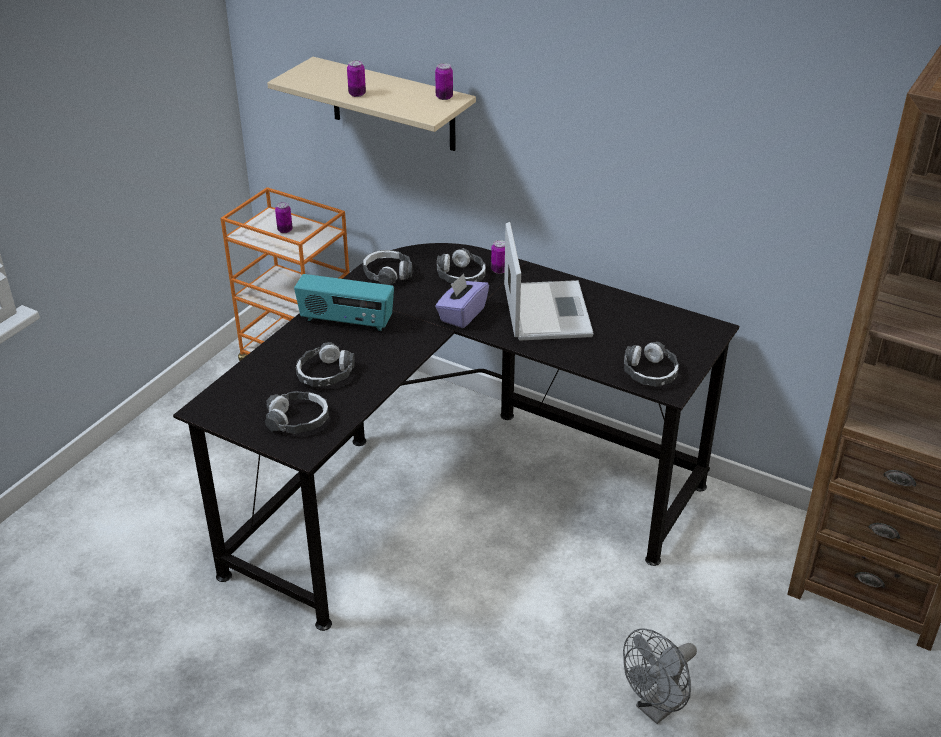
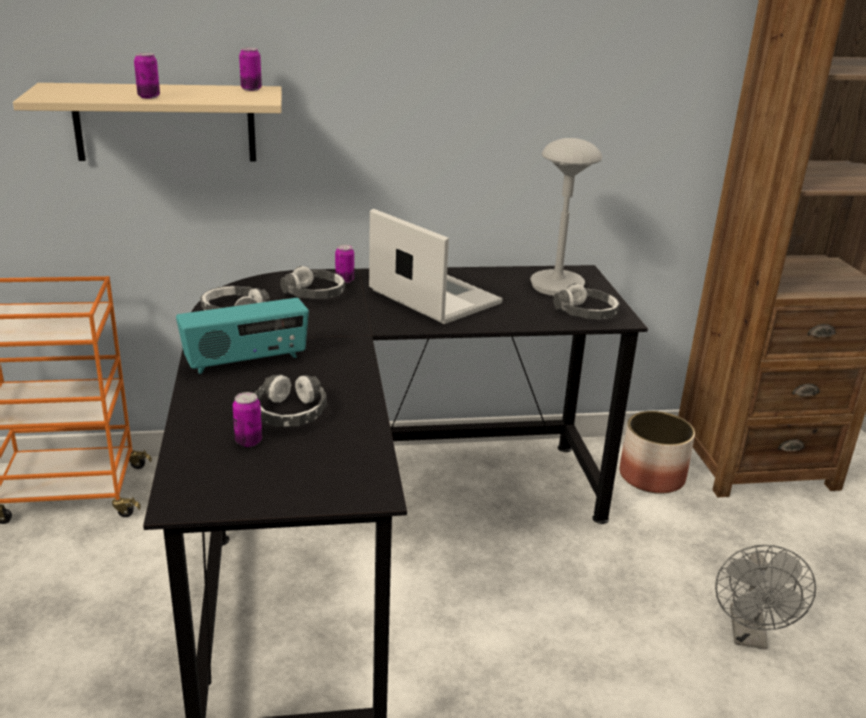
camera: 40 degrees left, 10 degrees down
headphones [265,391,329,434] -> none
can [275,202,293,233] -> can moved to [233,392,262,447]
purple tissue box [435,273,489,328] -> none
none -> grey table lamp [530,138,602,296]
none -> planter [620,411,695,494]

